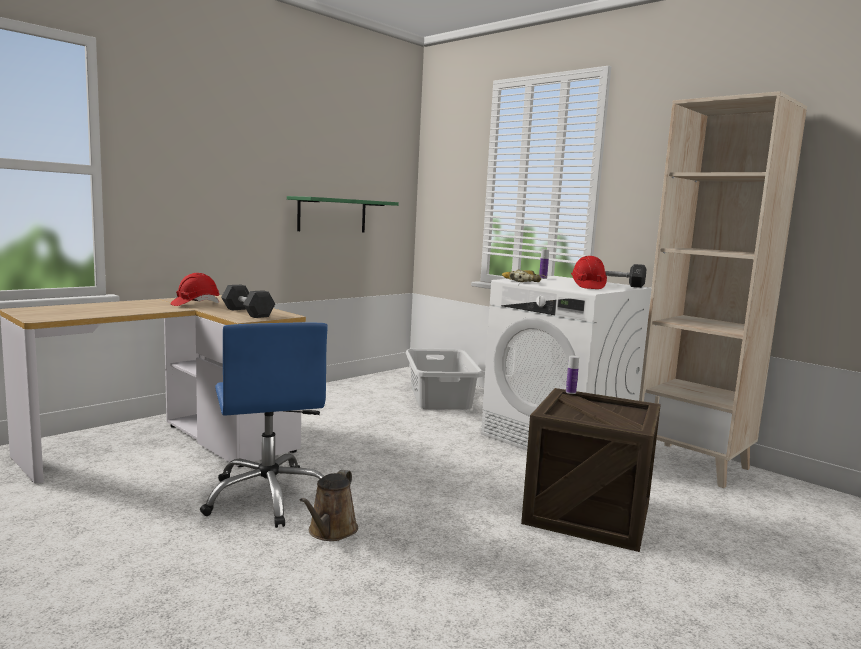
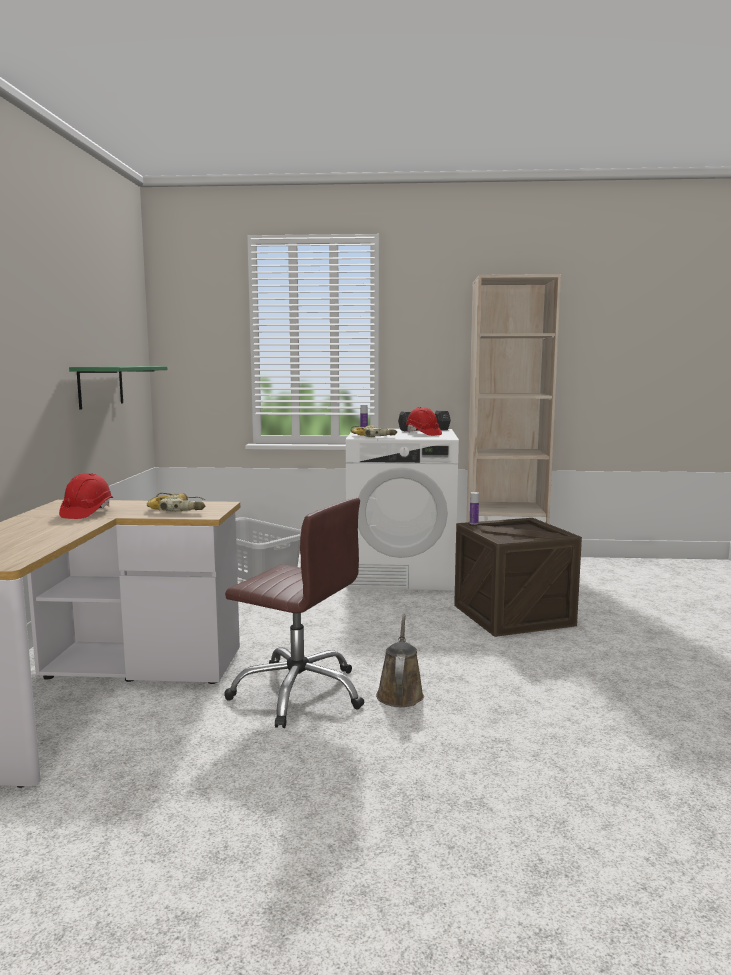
camera: 40 degrees left, 0 degrees up
blue office chair [200,323,328,528] -> brown office chair [224,498,364,728]
black dumbbell [221,285,275,318] -> power drill [147,493,205,512]
brown watering can [300,470,358,541] -> brown watering can turned 150 degrees counterclockwise [376,614,424,707]

